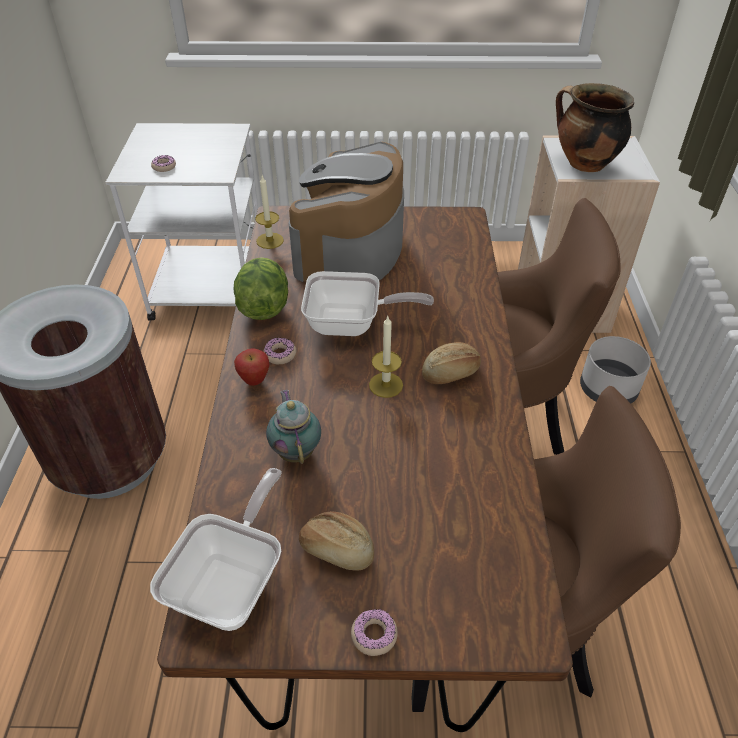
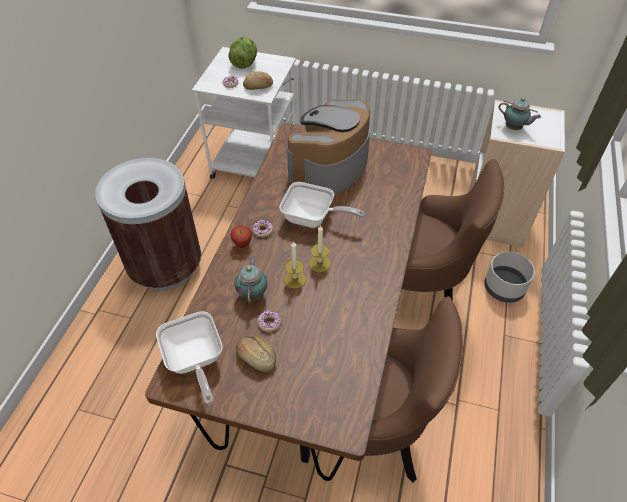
camera: 15 degrees right, 5 degrees up
frying pan [150,468,282,631] -> frying pan turned 120 degrees clockwise [156,311,223,404]
lettuce [234,257,288,320] -> lettuce moved to [228,37,257,69]
candle [255,176,284,249] -> candle moved to [284,241,306,289]
donut [351,609,397,656] -> donut moved to [257,310,281,332]
bread [422,342,481,384] -> bread moved to [243,71,273,90]
cooking pot [556,83,634,172] -> teapot [499,97,541,130]

